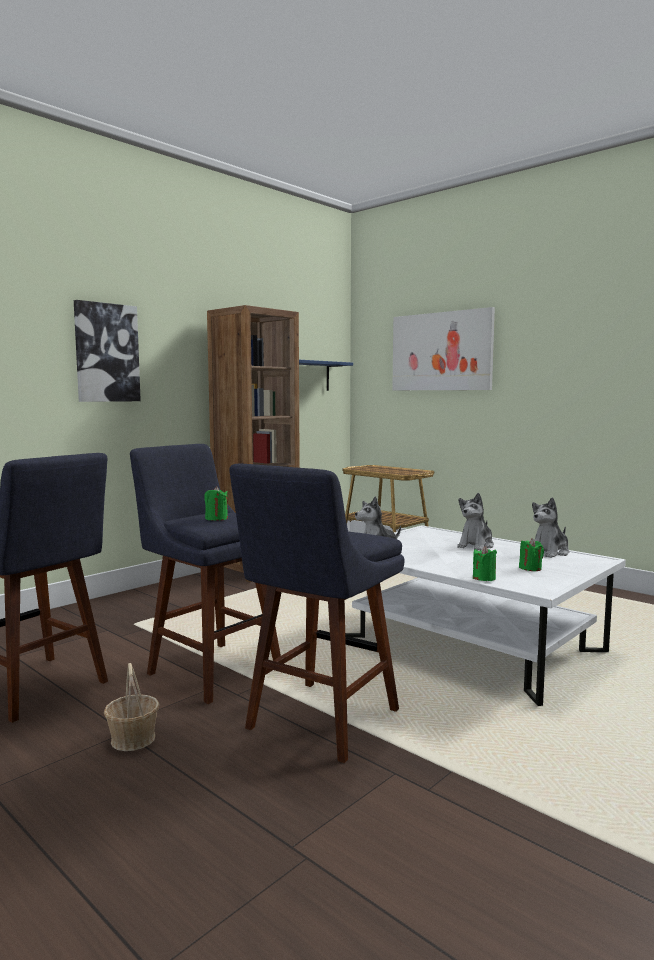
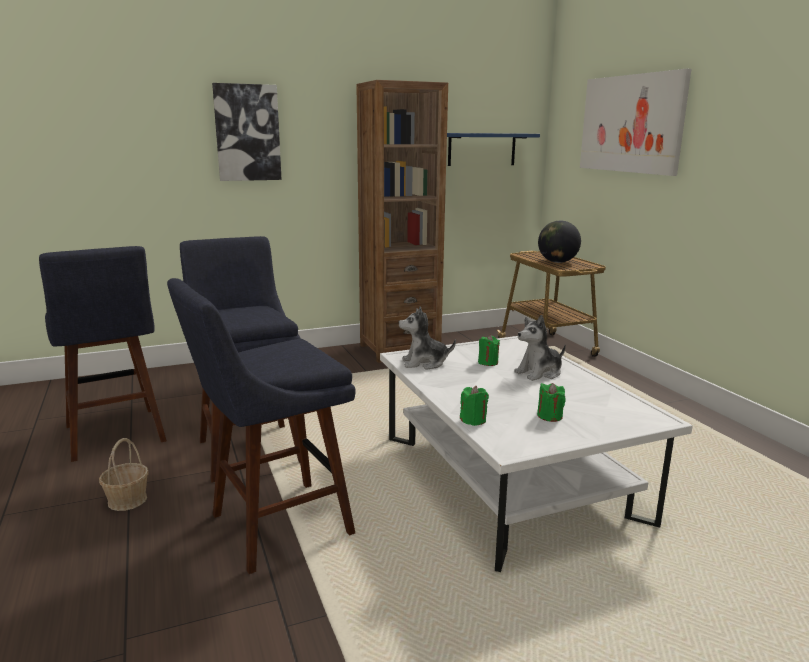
camera: 25 degrees right, 10 degrees up
green candle [204,486,228,521] -> green candle moved to [478,335,500,366]
plush toy [532,497,569,558] -> none
none -> globe [538,221,581,263]

